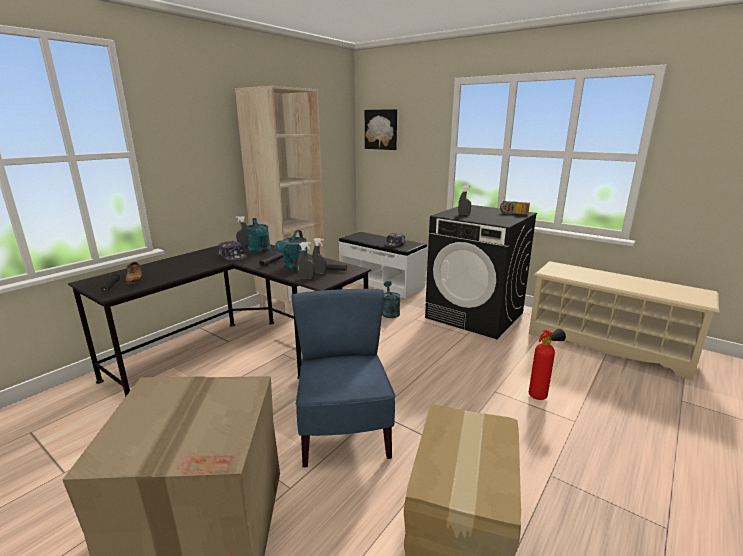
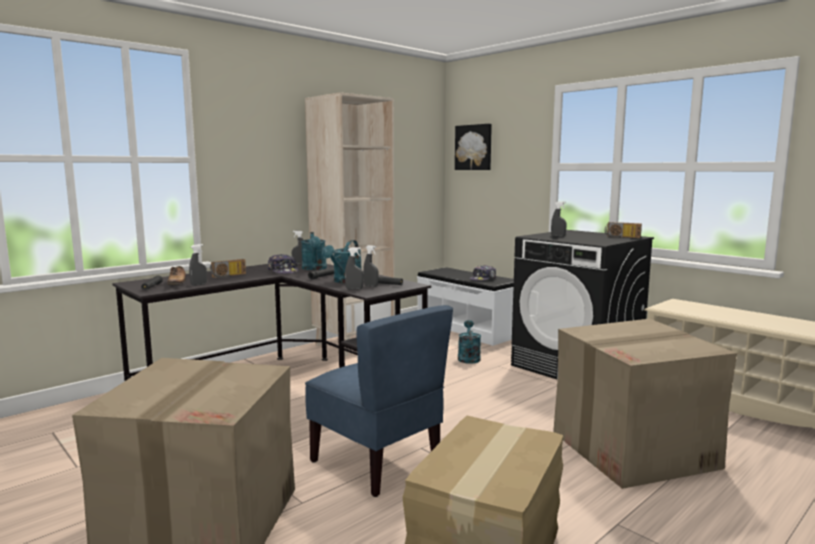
camera: 10 degrees right, 10 degrees down
blue chair [291,289,396,468] -> blue chair turned 135 degrees clockwise [305,305,453,497]
fire extinguisher [529,329,566,400] -> cardboard box [553,319,737,489]
none -> grey spray bottle [189,244,207,286]
none -> radio [210,259,246,278]

